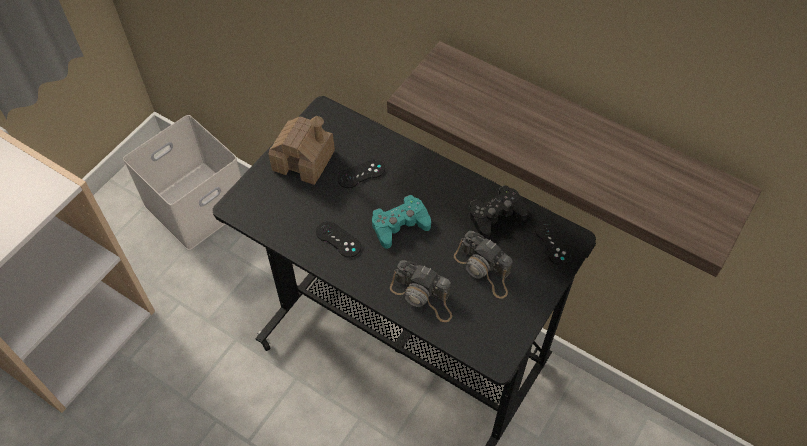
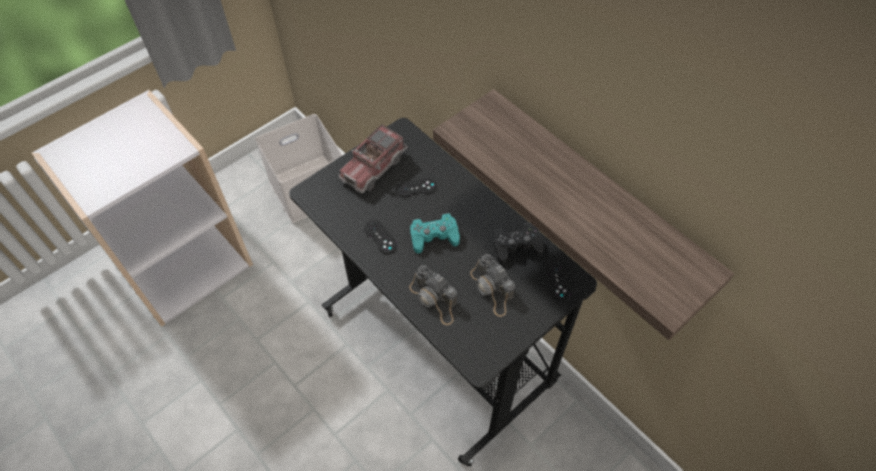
camera: 15 degrees right, 0 degrees up
toy house [268,116,335,185] -> toy truck [339,124,408,193]

